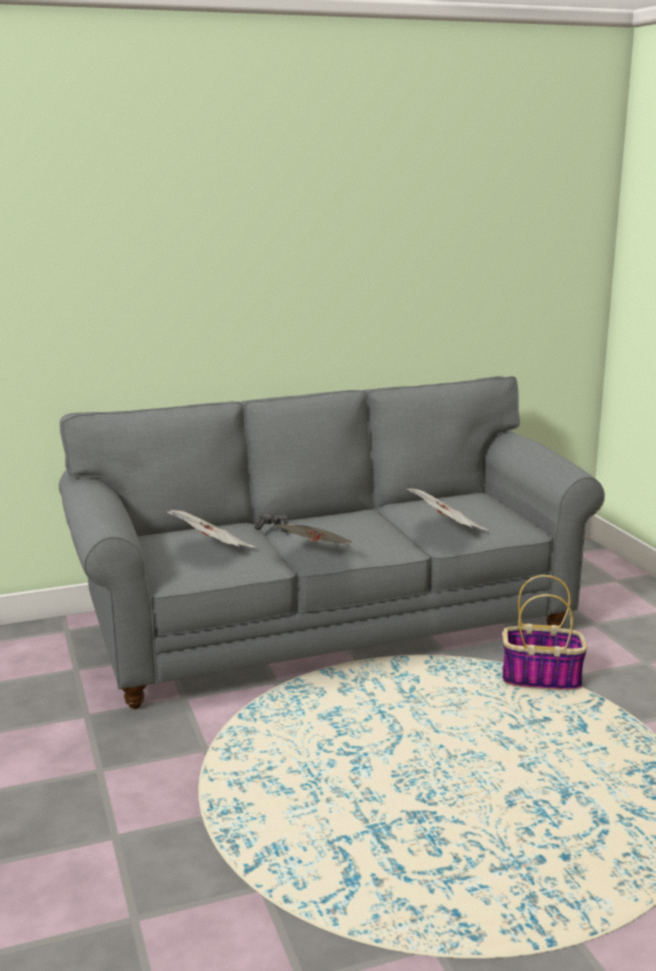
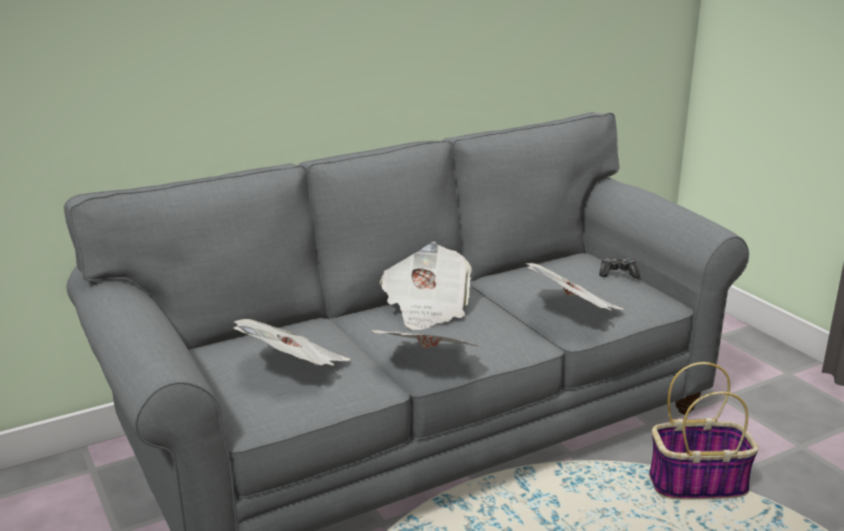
camera: 10 degrees left, 5 degrees up
game controller [255,514,288,532] -> game controller moved to [599,258,640,278]
none -> newspaper [380,242,472,330]

